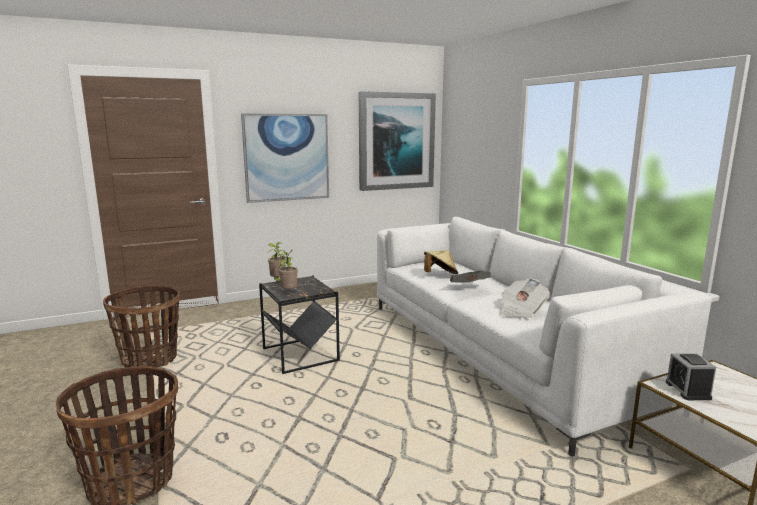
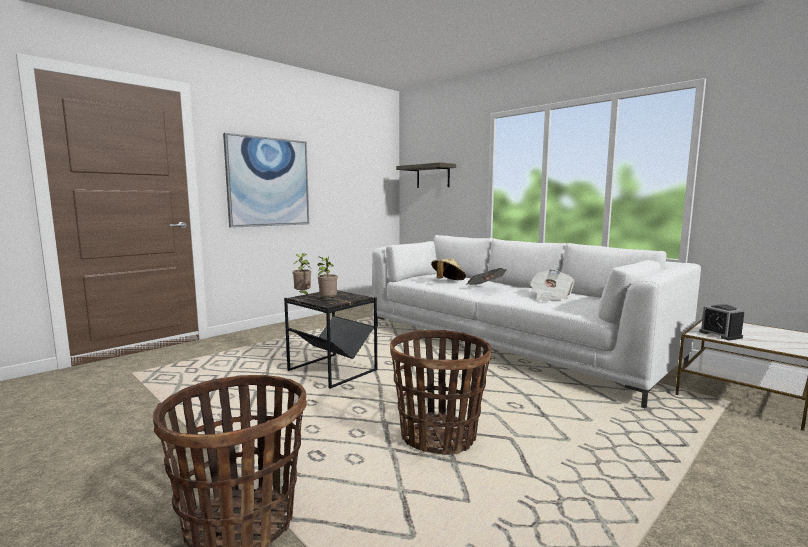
camera: 20 degrees left, 5 degrees down
basket [103,285,180,368] -> basket moved to [390,330,491,455]
picture [359,91,436,191] -> none
none -> shelf [396,162,456,188]

